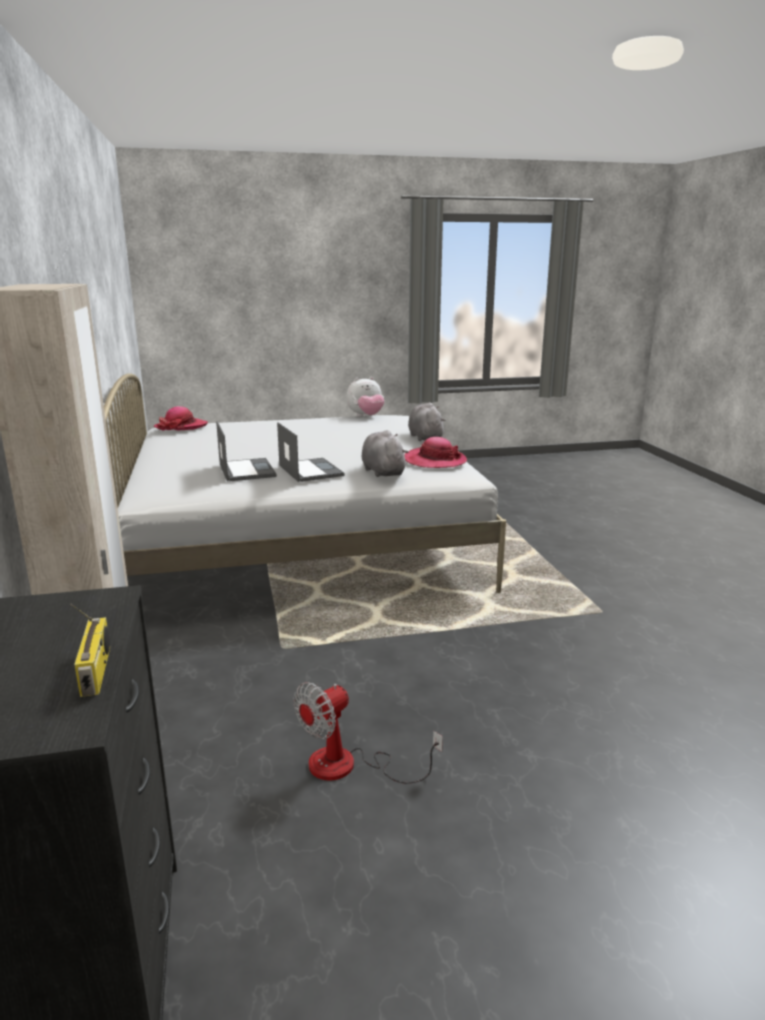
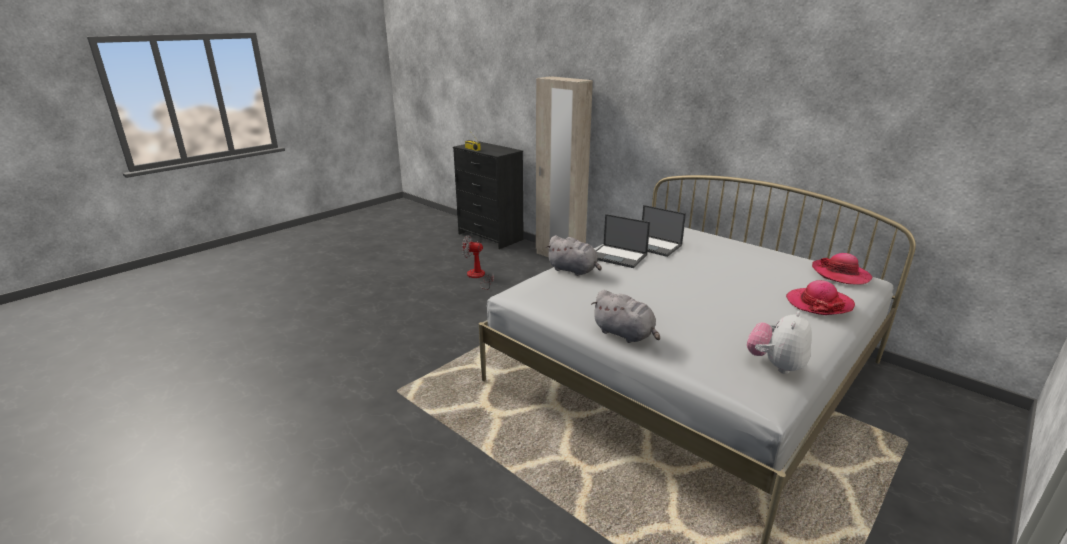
camera: 145 degrees right, 5 degrees up
fan [293,682,443,784] -> fan turned 90 degrees counterclockwise [462,235,494,290]
hat [404,437,467,468] -> hat moved to [786,280,855,315]

